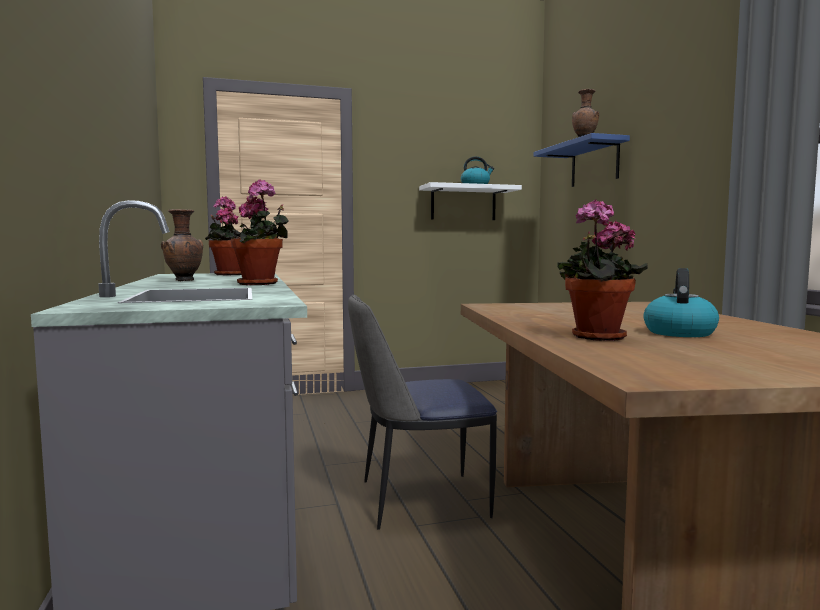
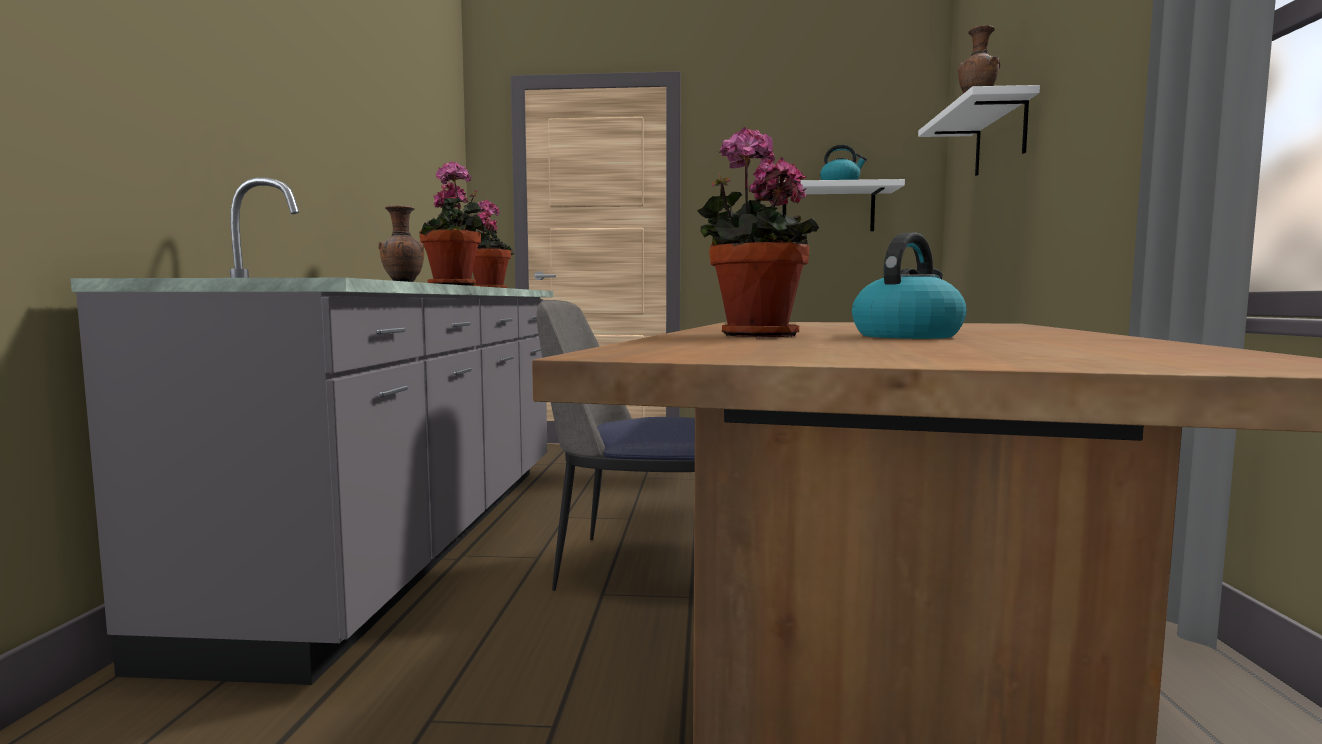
camera: 20 degrees right, 0 degrees up
blue shelf [534,133,630,187] -> white shelf [918,85,1040,176]

